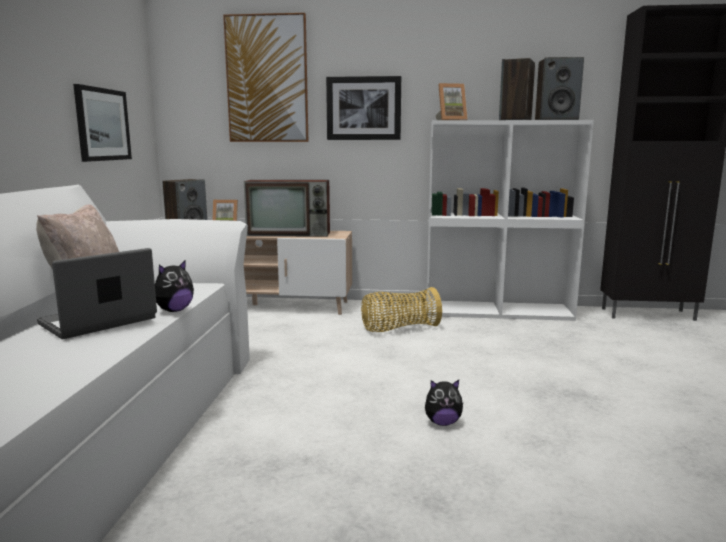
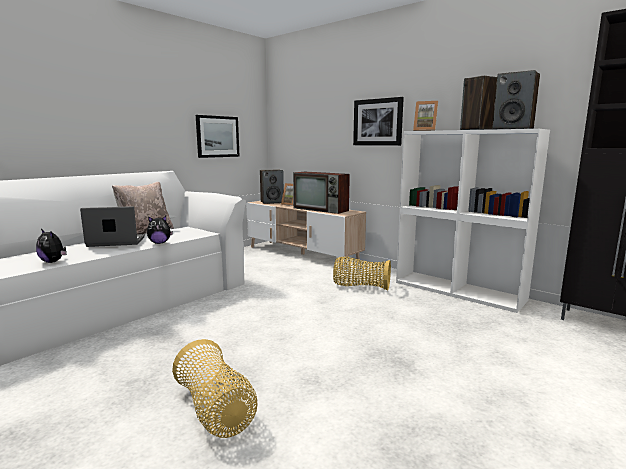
camera: 35 degrees right, 0 degrees up
picture [223,13,308,142] -> none
plush toy [425,380,463,426] -> plush toy moved to [36,229,67,263]
none -> basket [172,339,257,438]

